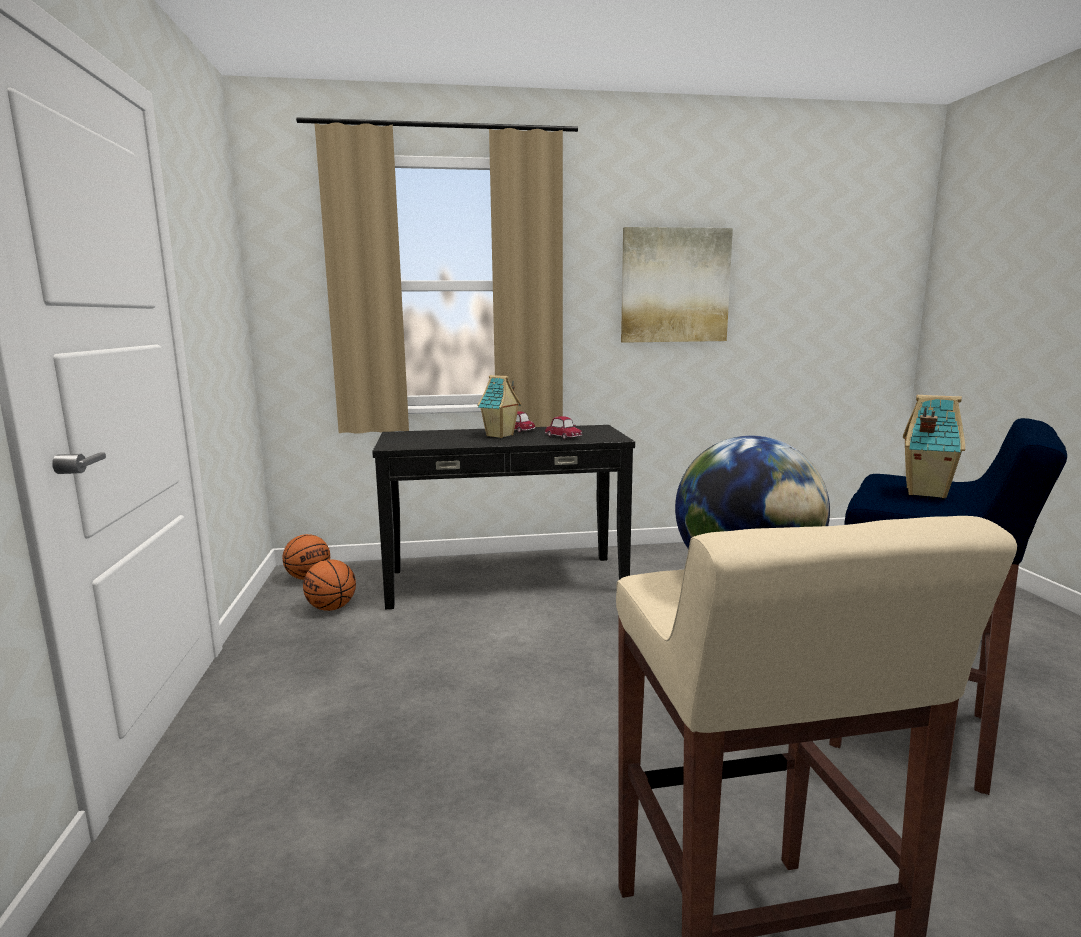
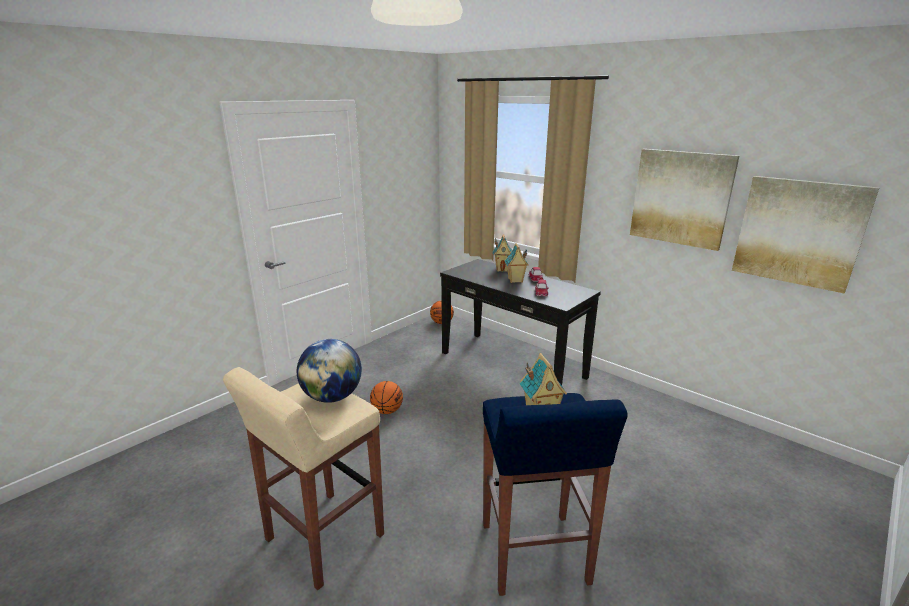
camera: 50 degrees right, 10 degrees up
basketball [303,559,356,611] -> basketball moved to [370,381,403,414]
none -> toy house [493,234,512,272]
none -> picture [732,176,879,294]

